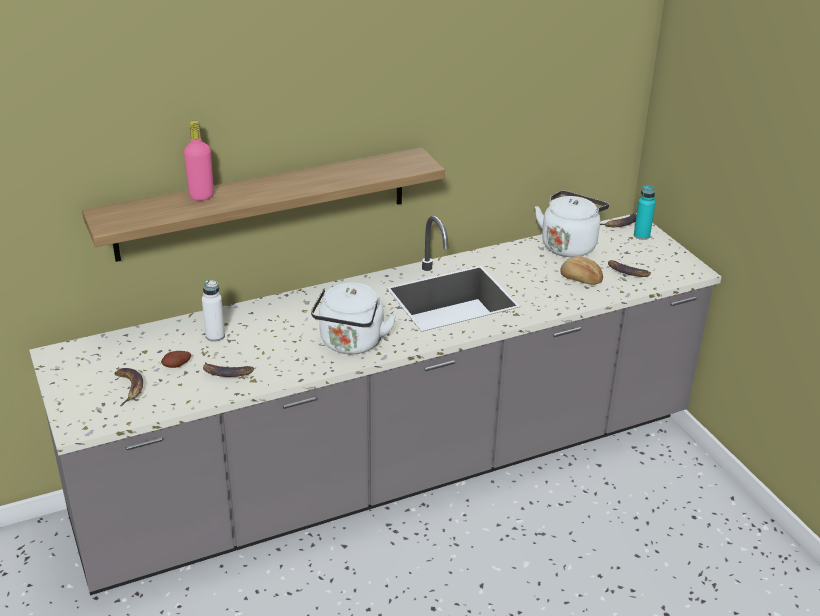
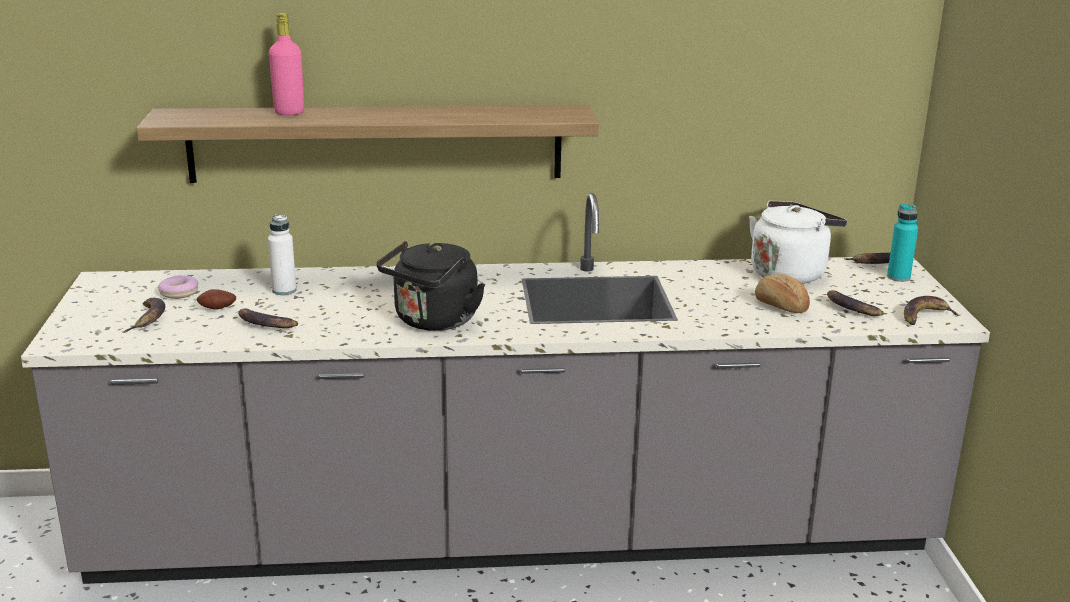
camera: 20 degrees right, 10 degrees down
white kettle [311,283,397,354] -> black kettle [377,241,485,331]
none -> donut [158,275,198,299]
none -> banana [904,296,959,325]

